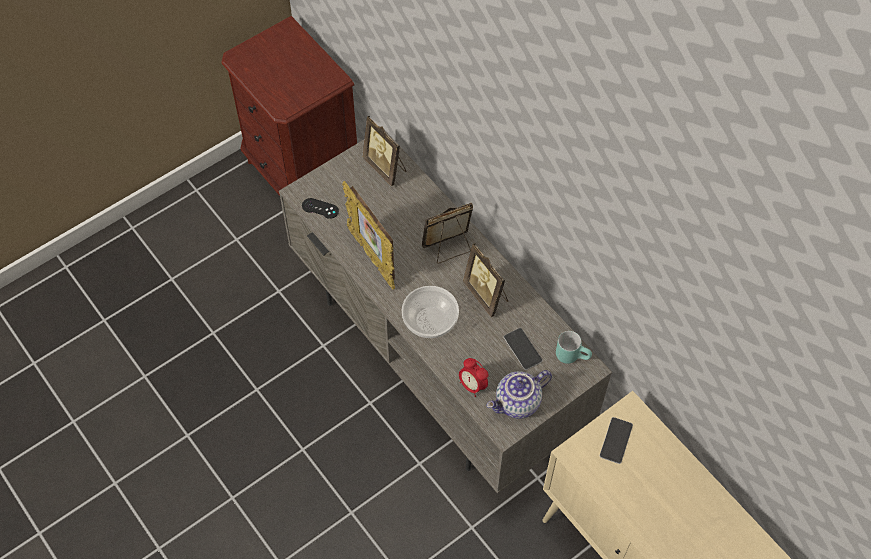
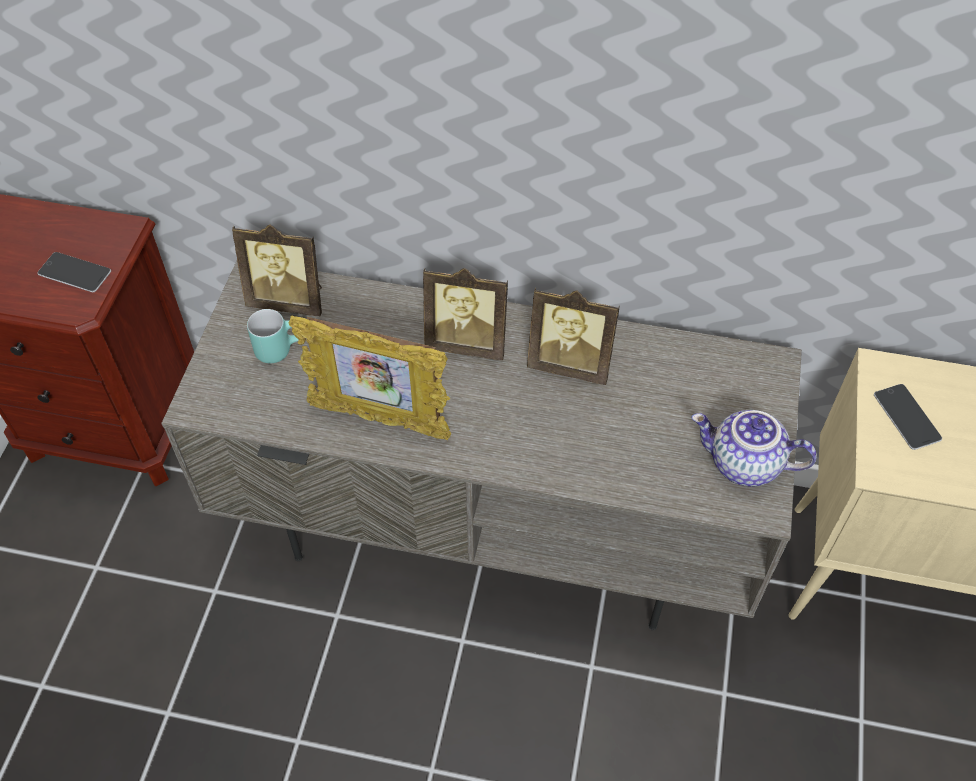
camera: 40 degrees left, 5 degrees down
black game controller [302,198,339,219] -> none
bowl [402,286,459,338] -> none
picture frame [422,203,473,264] -> picture frame turned 105 degrees counterclockwise [423,268,508,360]
alarm clock [459,358,488,397] -> none
teapot [486,370,552,419] -> teapot turned 90 degrees clockwise [691,410,817,487]
phone [503,328,543,370] -> phone moved to [37,252,111,292]
turquoise mug [556,331,592,364] -> turquoise mug moved to [247,309,299,364]

